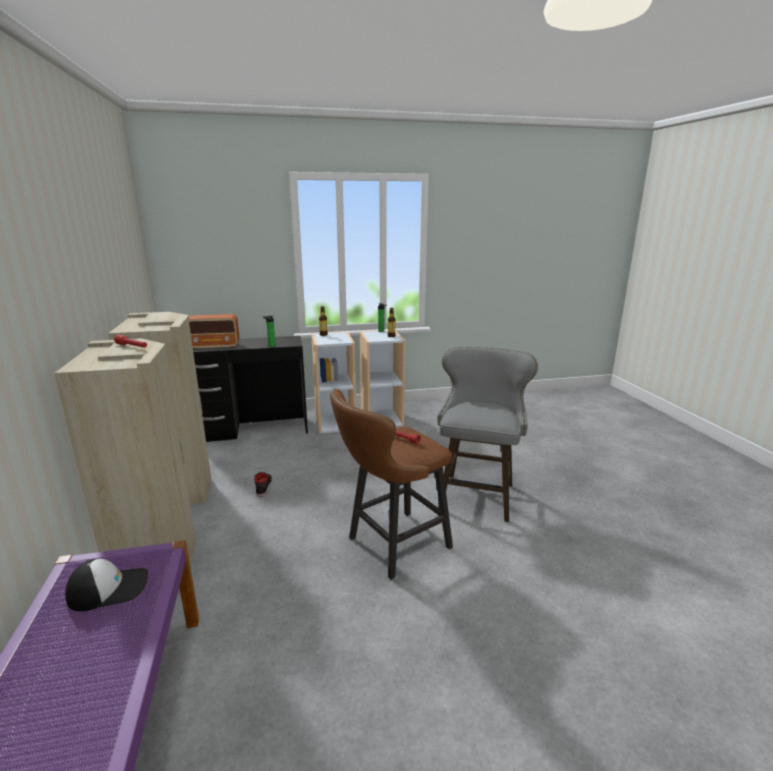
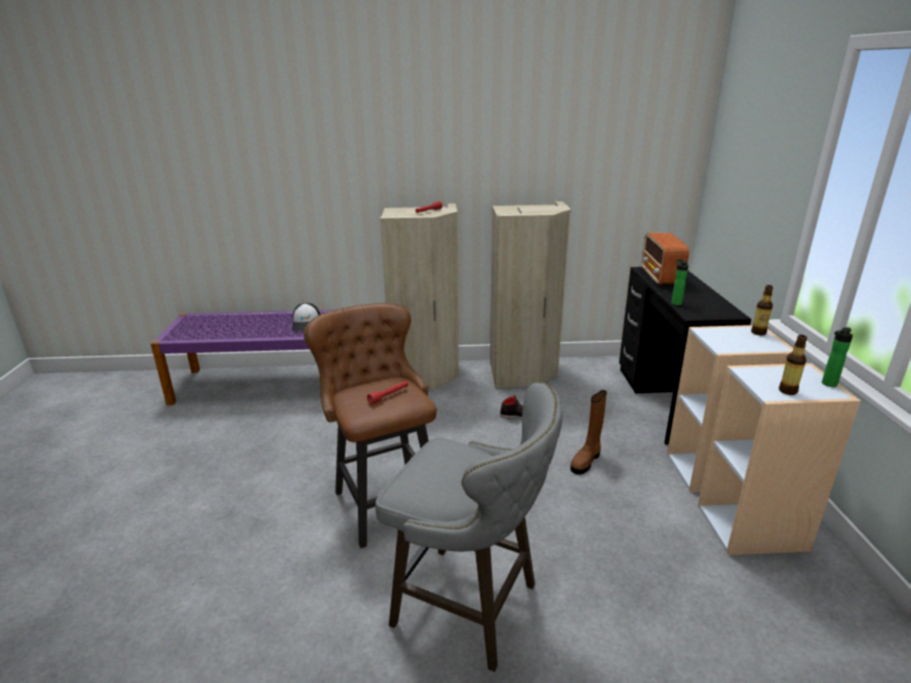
camera: 100 degrees right, 5 degrees up
none -> brown boot [570,390,607,475]

